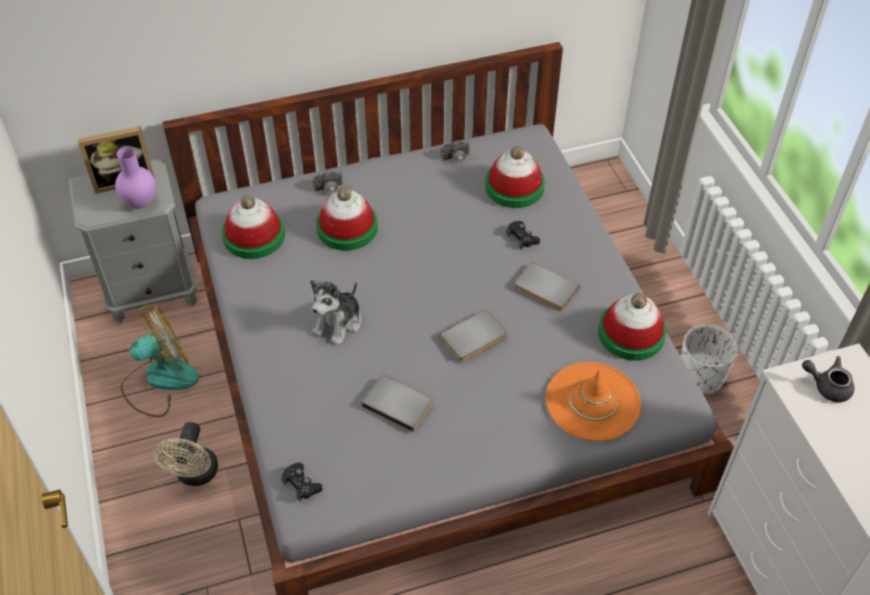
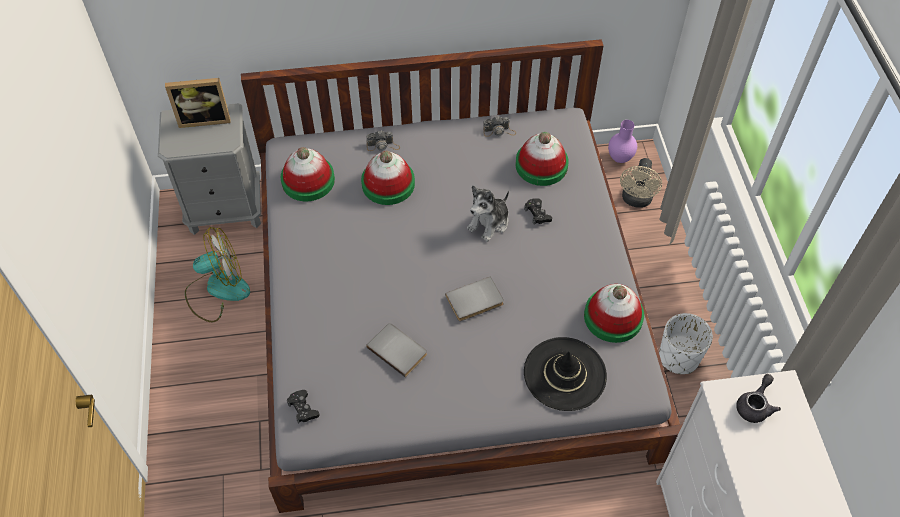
camera: 10 degrees right, 5 degrees up
purple vase [115,147,156,208] -> purple vase moved to [608,120,637,163]
beige fan [154,422,218,486] -> beige fan moved to [620,158,662,208]
plush toy [310,280,361,345] -> plush toy moved to [467,186,509,242]
grey book [514,262,580,311] -> none
orange hat [546,362,641,441] -> black hat [524,337,607,411]
grey teapot [802,356,854,402] -> grey teapot turned 90 degrees clockwise [736,374,781,423]

